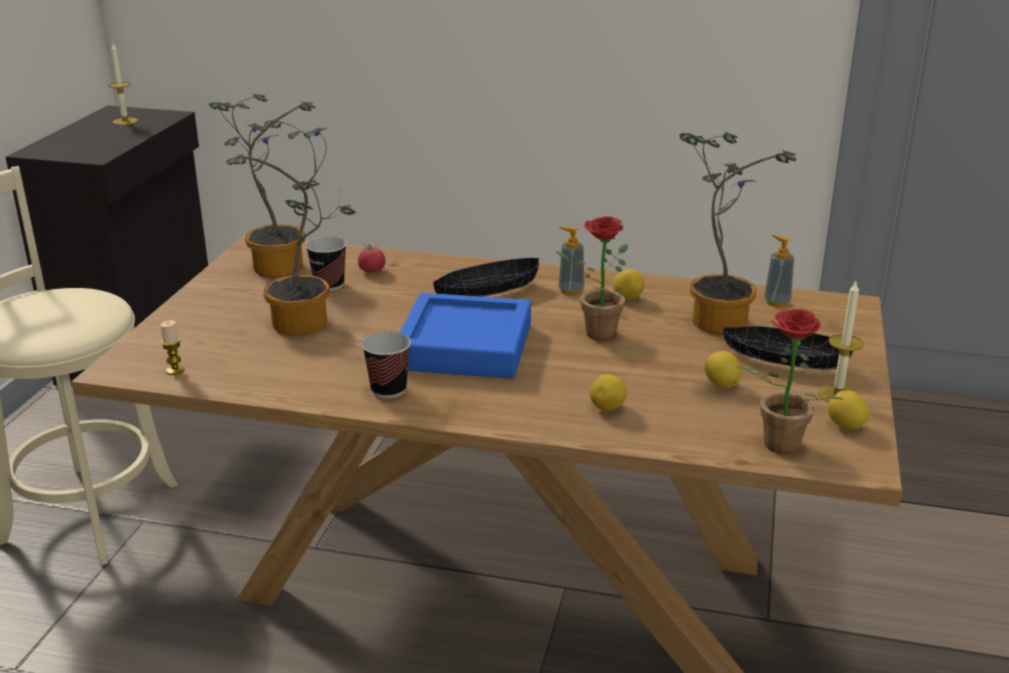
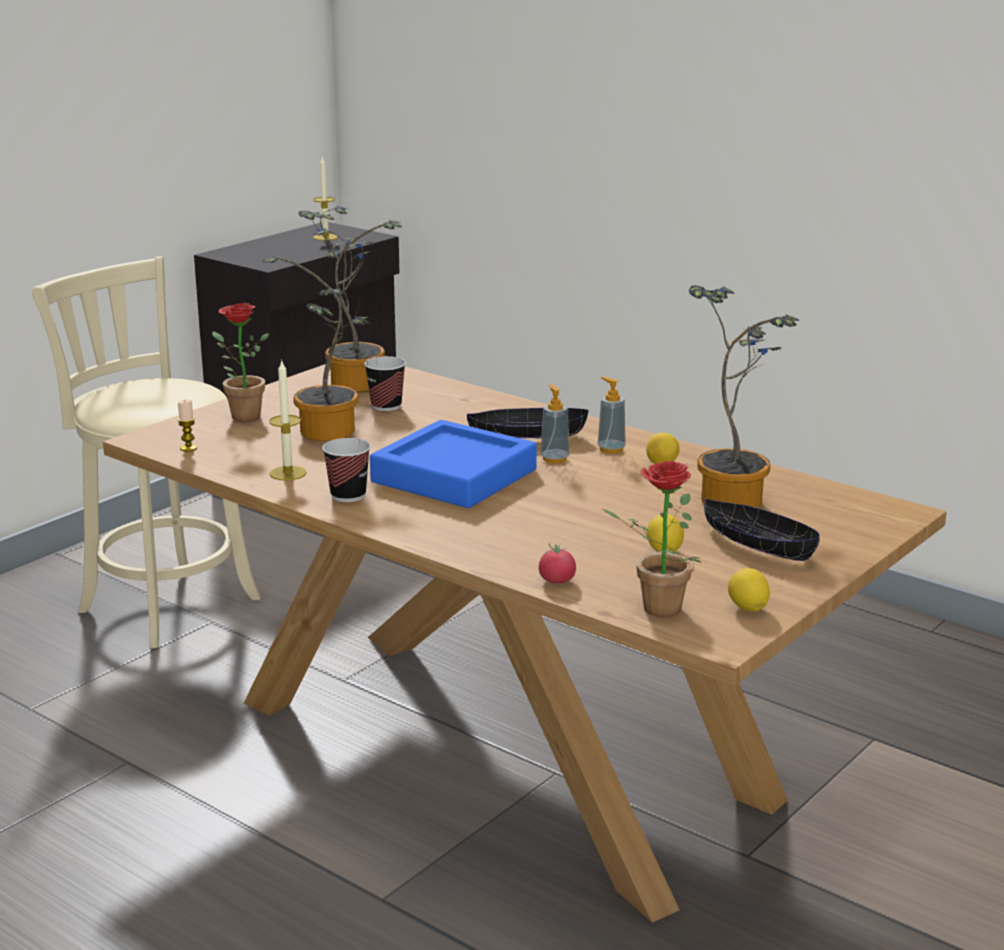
camera: 25 degrees right, 5 degrees down
tomato [358,244,386,273] -> tomato moved to [539,543,576,583]
potted plant [556,216,628,340] -> potted plant moved to [212,303,269,422]
lemon [590,374,627,411] -> none
soap dispenser [764,235,794,307] -> soap dispenser moved to [540,384,569,463]
candle [818,282,864,403] -> candle moved to [269,361,307,481]

